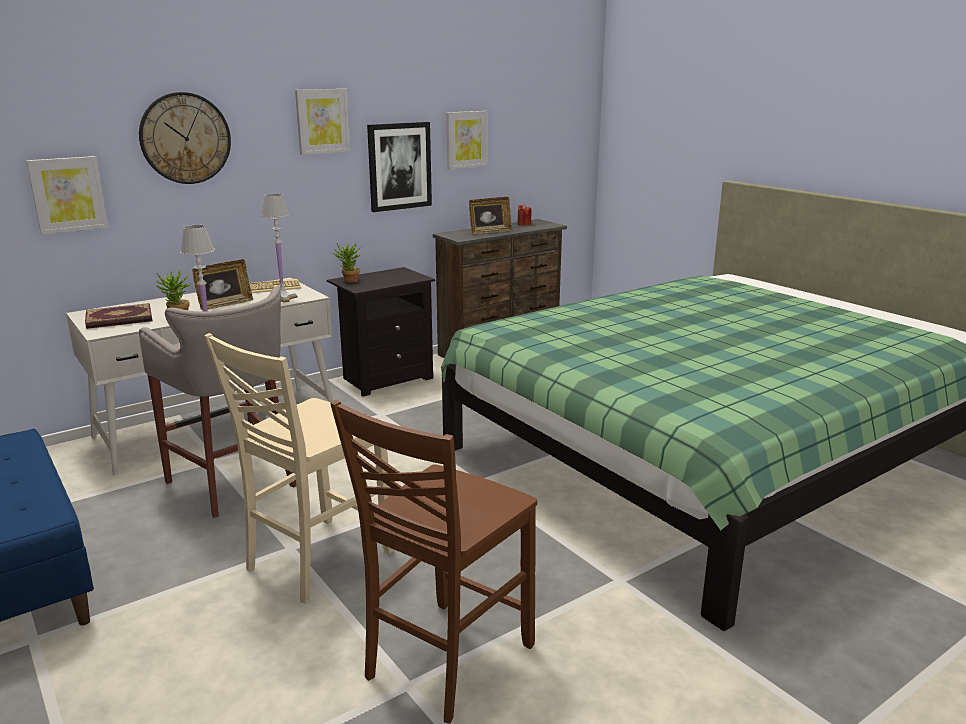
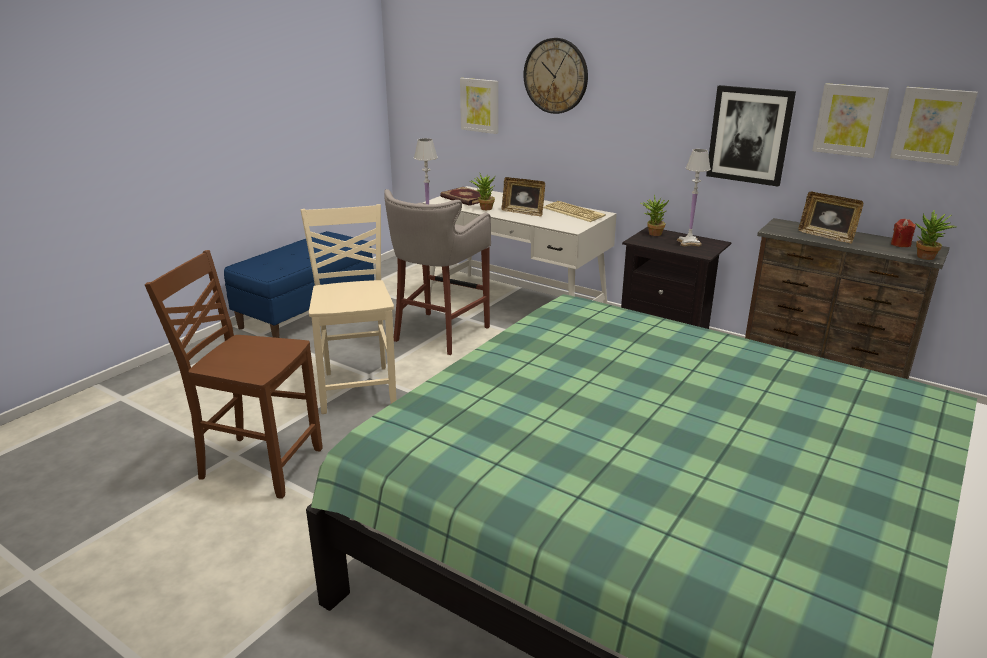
camera: 70 degrees right, 5 degrees up
beige chair [204,333,394,603] -> beige chair turned 60 degrees clockwise [300,204,397,414]
white table lamp [261,194,298,303] -> white table lamp moved to [677,149,711,246]
picture [295,89,350,155] -> picture moved to [890,87,978,166]
none -> potted plant [916,210,956,260]

